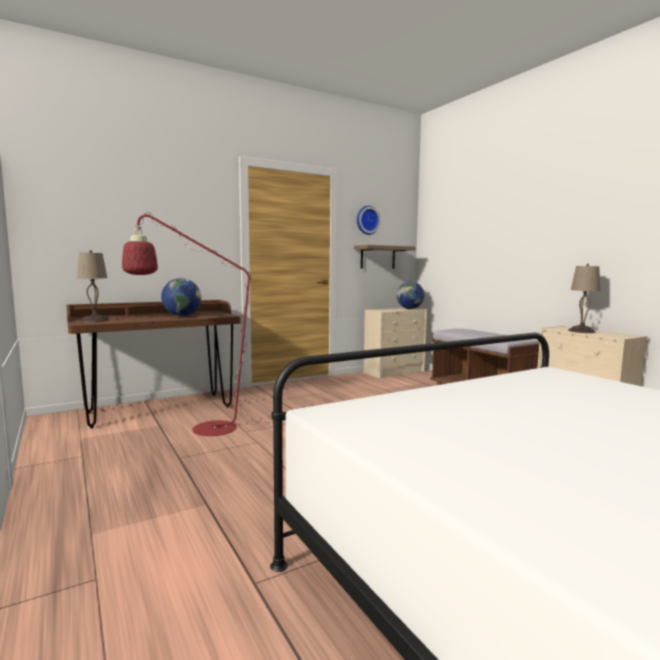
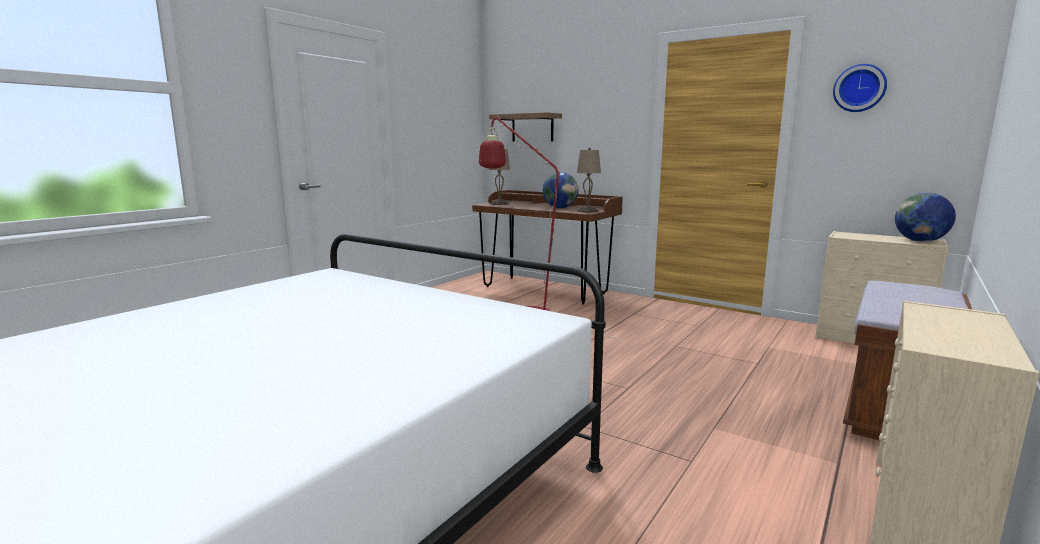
camera: 65 degrees right, 5 degrees up
shelf [354,245,416,269] -> shelf moved to [489,112,562,142]
beige table lamp [568,264,600,333] -> beige table lamp moved to [577,148,601,213]

